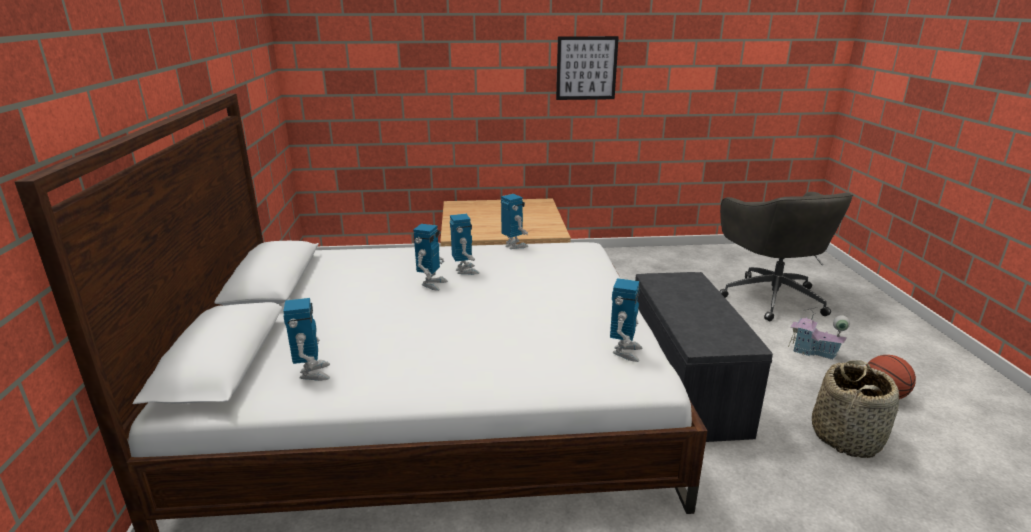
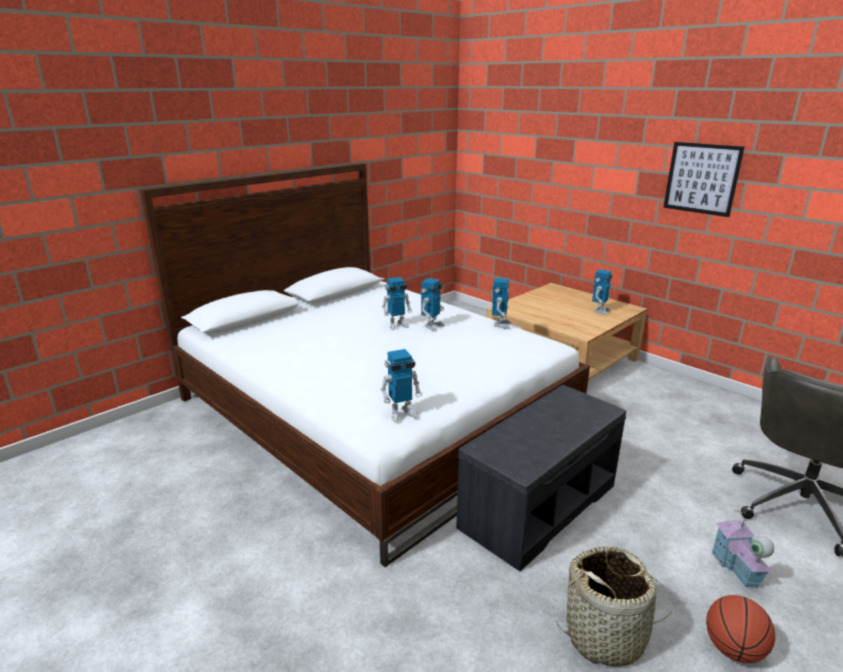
camera: 50 degrees right, 0 degrees up
toy robot [283,298,330,381] -> toy robot moved to [592,269,612,315]

